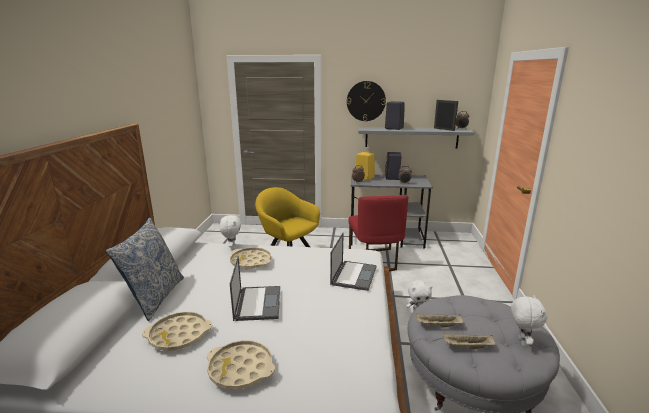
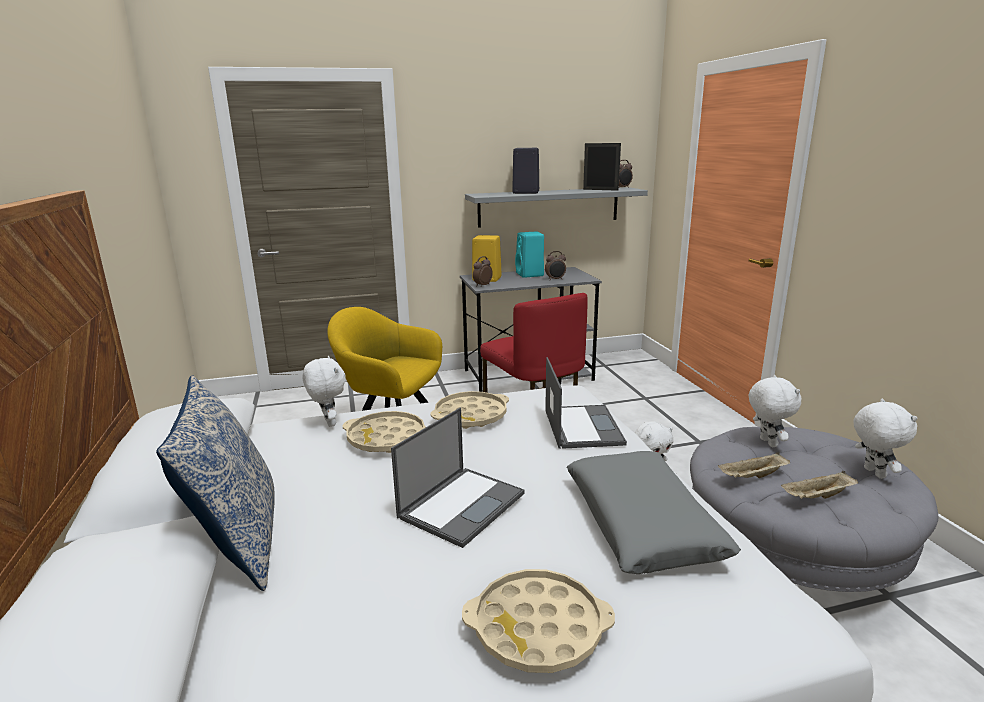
camera: 20 degrees left, 0 degrees up
beige tray [142,311,212,351] -> beige tray moved to [431,391,509,429]
laptop [230,256,280,321] -> laptop turned 60 degrees clockwise [391,408,524,548]
wall clock [347,81,386,121] -> none
black speaker [385,152,402,180] -> turquoise speaker [515,232,544,278]
none -> grey pillow [567,451,741,574]
none -> white plush toy [749,375,801,447]

